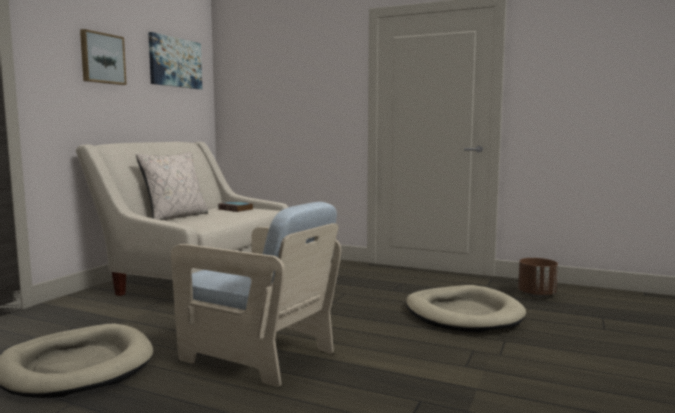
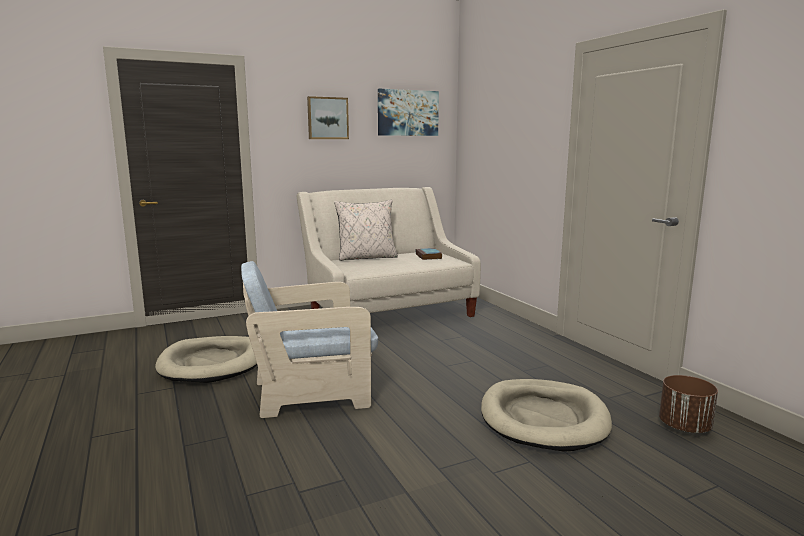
camera: 40 degrees right, 5 degrees up
beige armchair [171,202,341,387] -> beige armchair turned 90 degrees clockwise [241,261,378,418]

